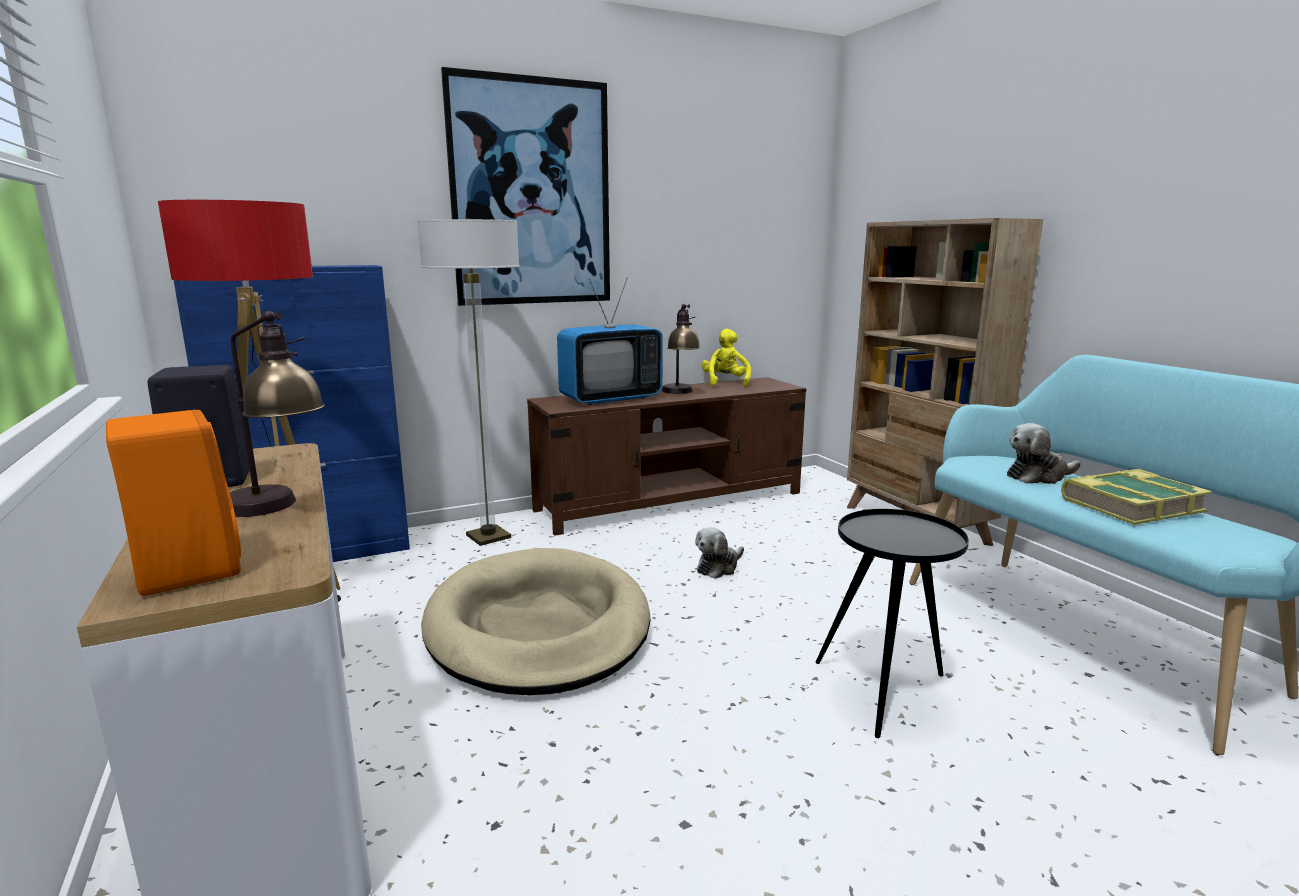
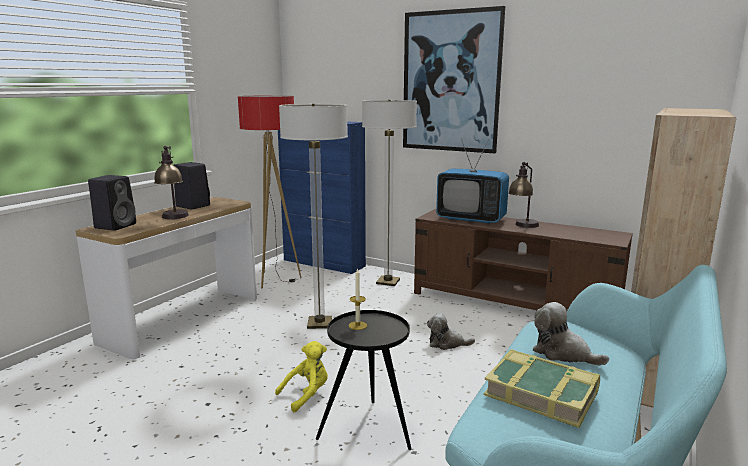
camera: 55 degrees right, 0 degrees up
orange speaker [106,410,241,596] -> black speaker [88,175,136,230]
beige dog bed [421,548,650,695] -> floor lamp [279,104,348,329]
yellow plush toy [702,329,751,387] -> yellow plush toy moved to [275,341,328,412]
none -> candle [349,268,367,330]

